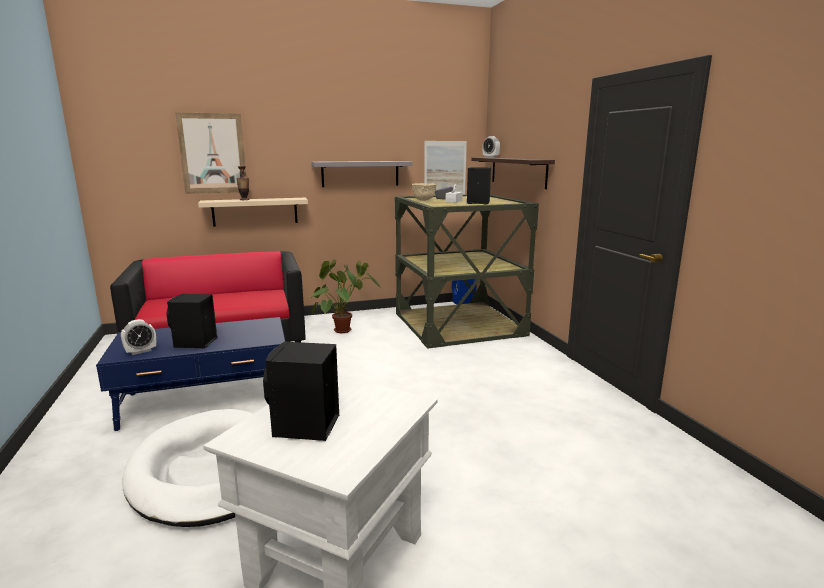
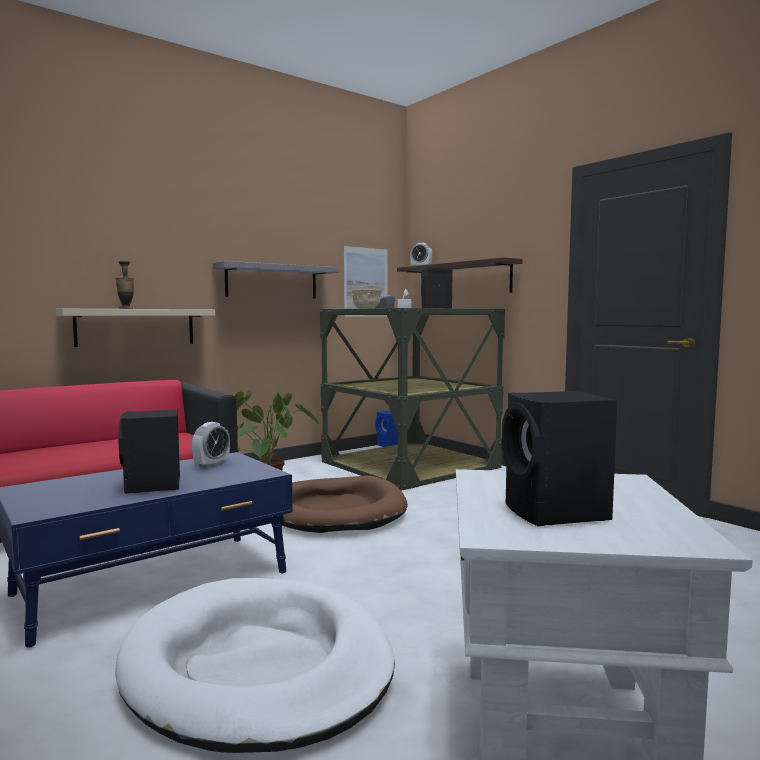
camera: 20 degrees left, 10 degrees down
alarm clock [121,319,156,355] -> alarm clock moved to [192,422,230,468]
picture [175,112,246,194] -> none
none -> brown dog bed [282,475,408,533]

